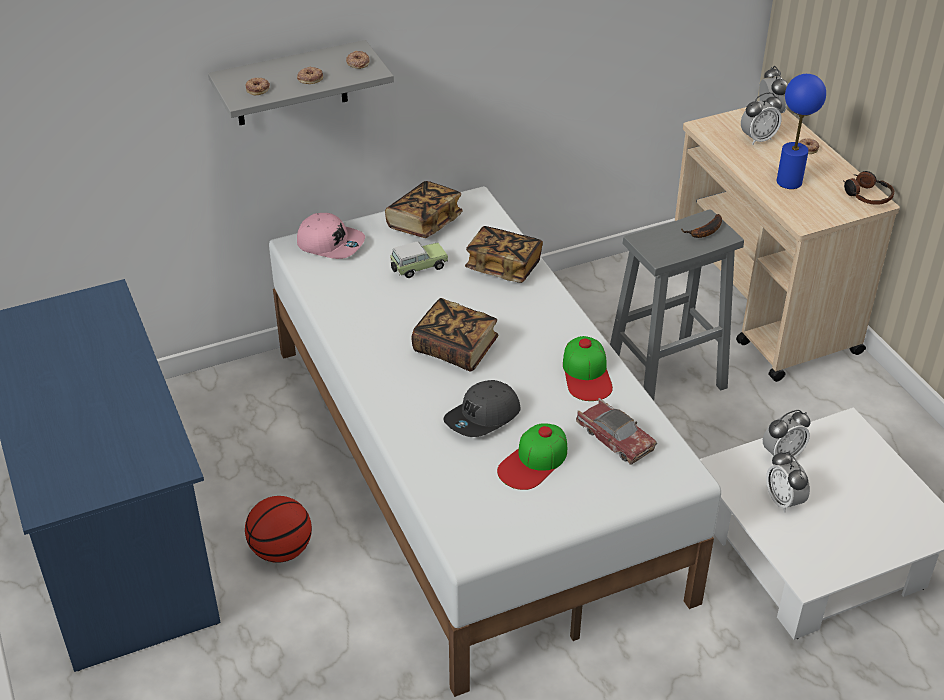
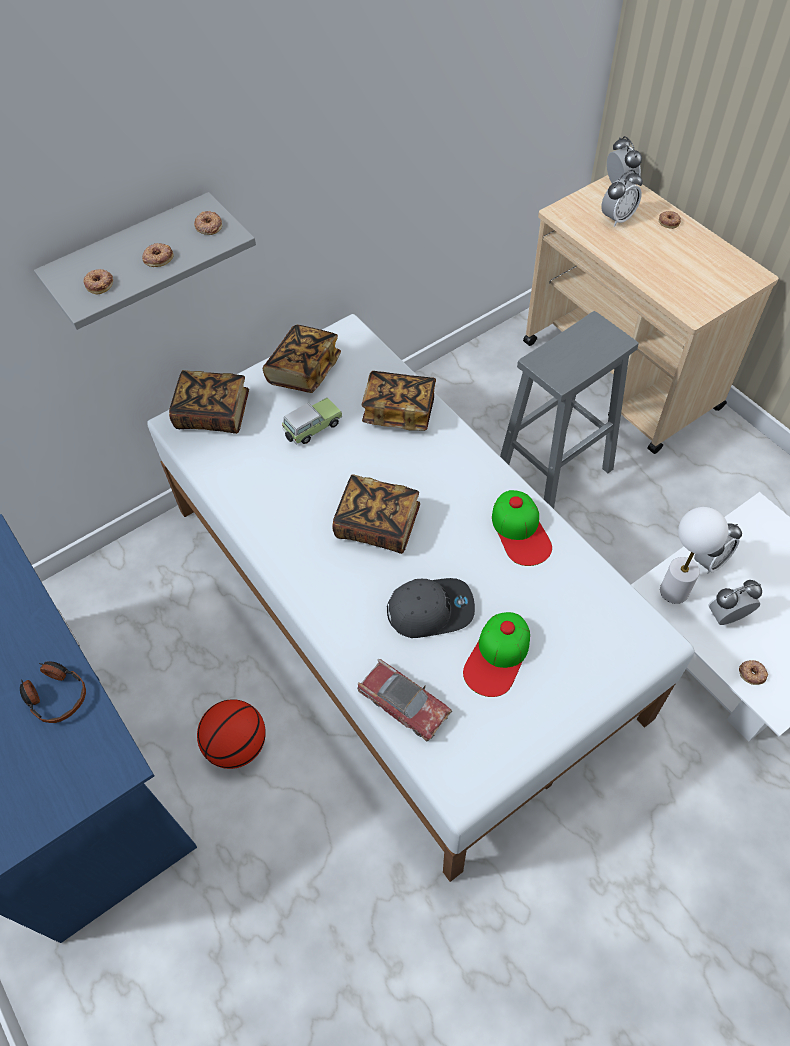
camera: 10 degrees left, 15 degrees up
pink cap [297,213,365,259] -> book [169,370,249,434]
grey cap [443,380,521,437] -> grey cap turned 135 degrees counterclockwise [387,578,475,638]
toy car [576,398,657,465] -> toy car moved to [357,659,452,742]
banana [681,214,722,238] -> none
alarm clock [766,451,810,513] -> alarm clock turned 105 degrees clockwise [709,580,762,625]
blue table lamp [777,74,826,189] -> none
headphones [843,171,894,205] -> headphones moved to [20,661,86,723]
none -> white table lamp [660,507,729,604]
none -> donut [739,660,768,685]

